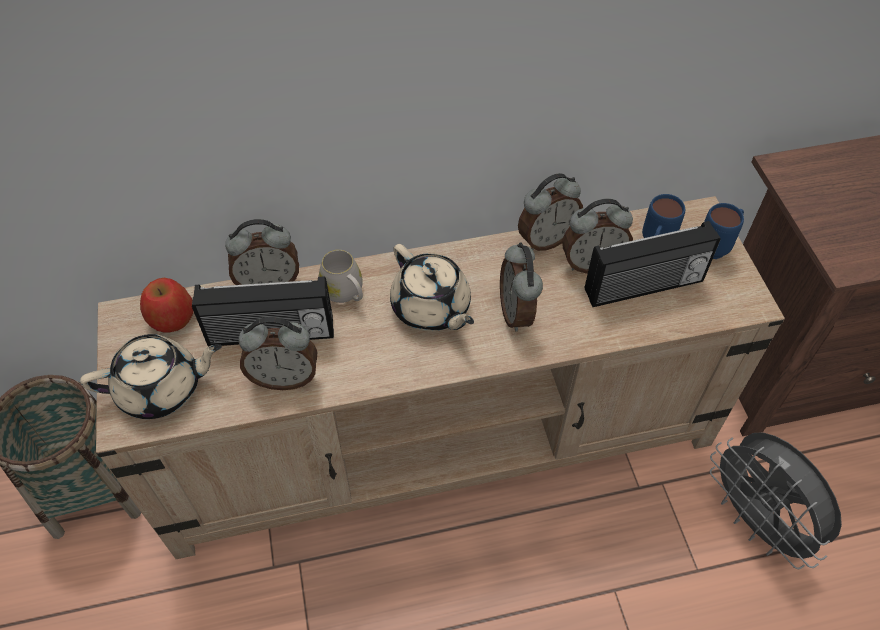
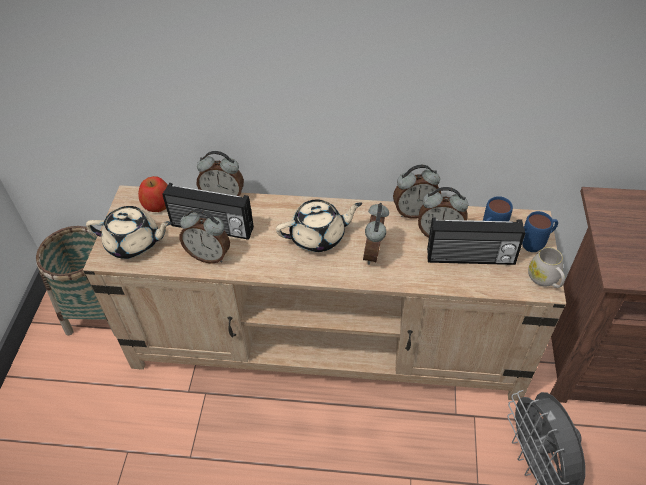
camera: 20 degrees right, 5 degrees down
white mug [318,250,363,303] -> white mug moved to [528,247,565,288]
beige teapot [390,244,474,332] -> beige teapot turned 90 degrees counterclockwise [276,199,362,252]

